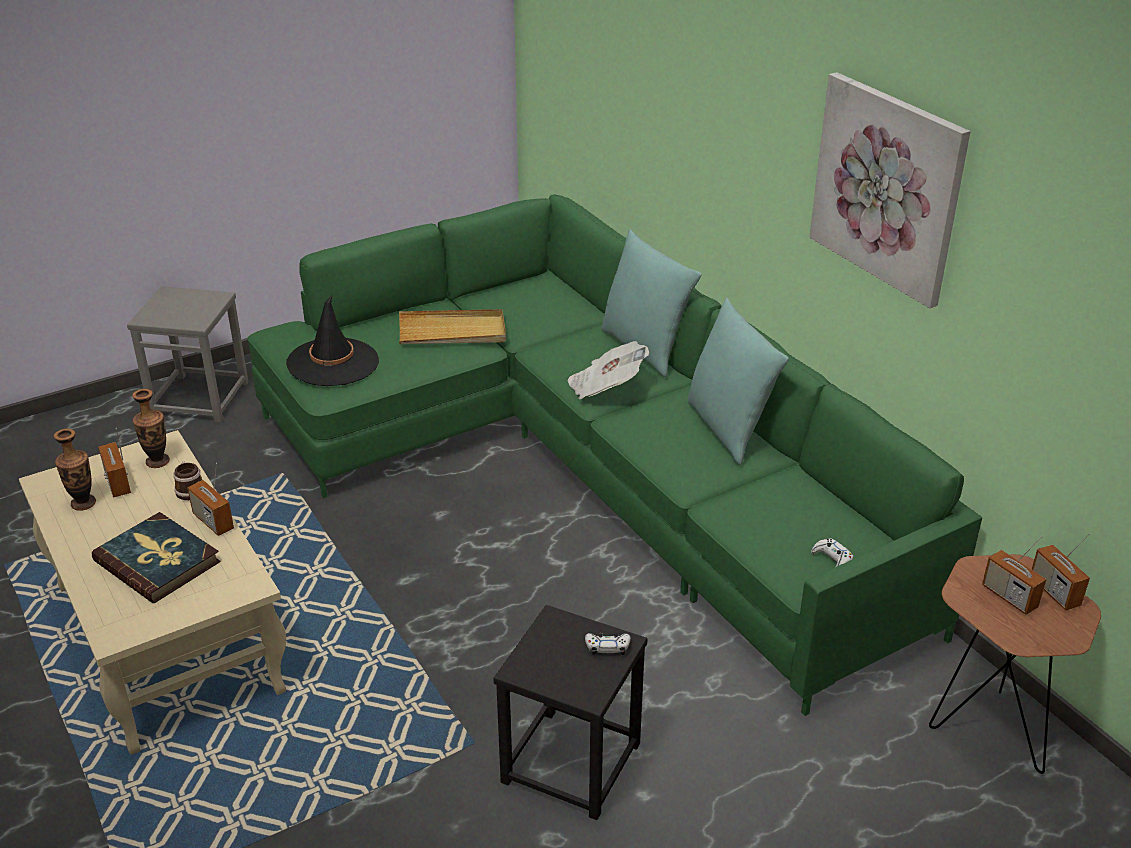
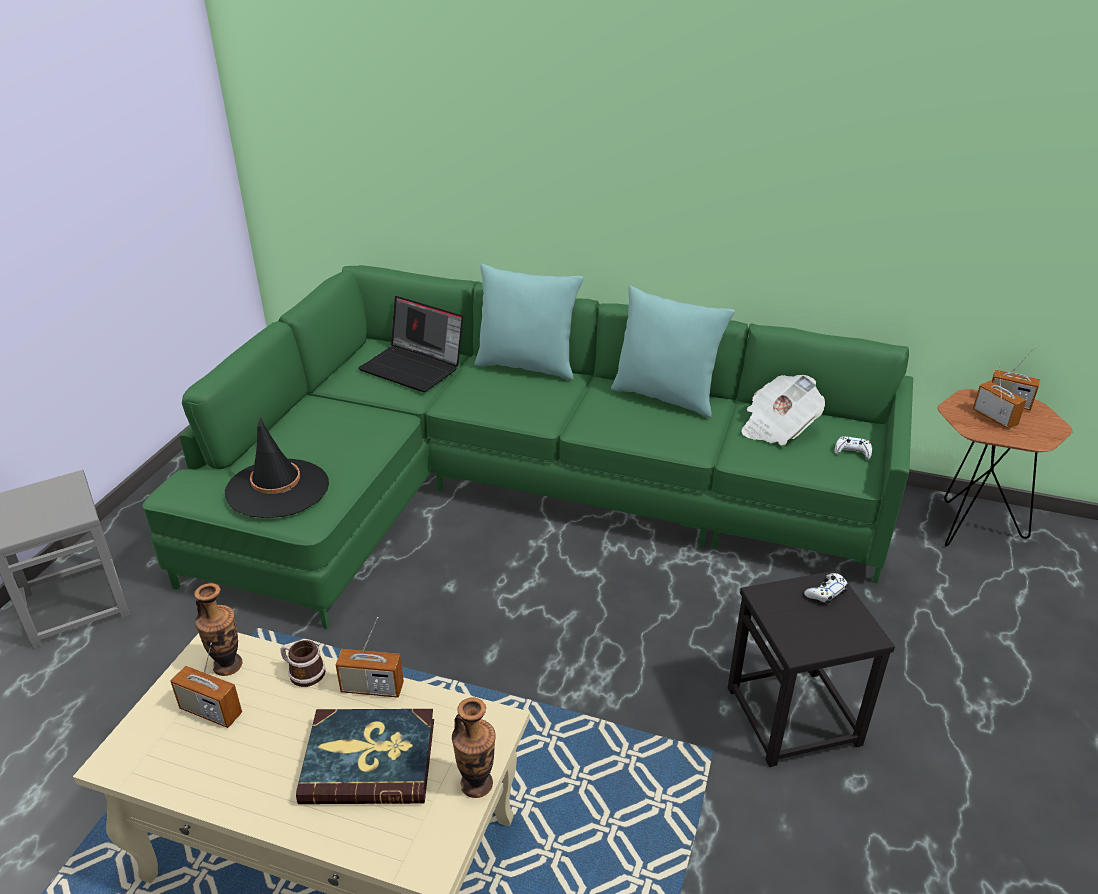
camera: 40 degrees left, 0 degrees up
vase [54,428,96,511] -> vase moved to [452,697,496,798]
beige tray [399,309,506,344] -> none
newspaper [567,341,649,399] -> newspaper moved to [741,375,825,445]
picture [809,72,970,308] -> none
radio [982,536,1046,615] -> radio turned 135 degrees counterclockwise [973,362,1027,429]
none -> laptop [358,296,463,392]

